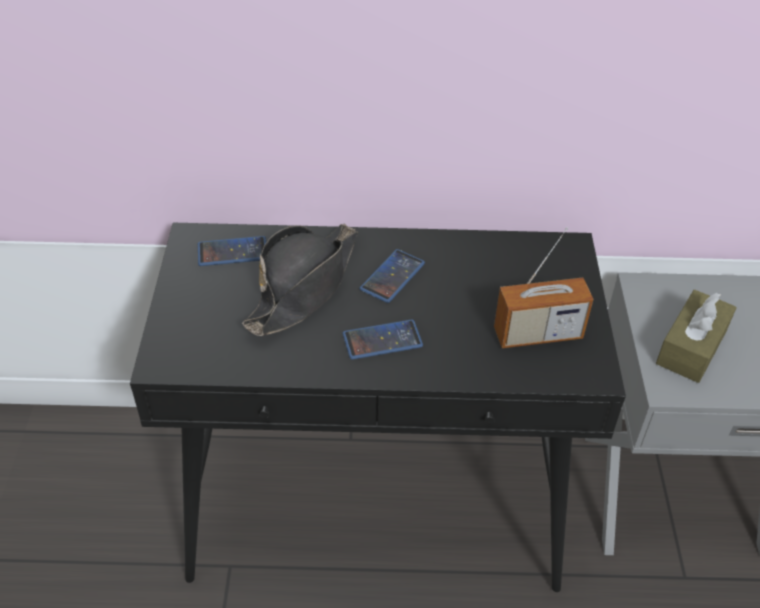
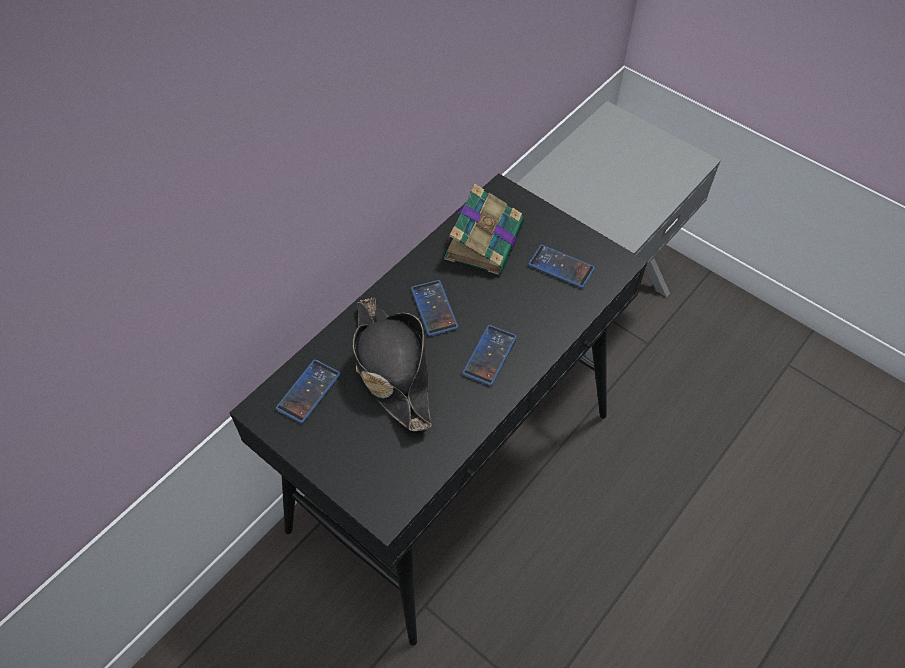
camera: 50 degrees left, 10 degrees up
radio [494,227,593,348] -> phone [528,245,595,288]
brown tissue box [656,290,737,383] -> none
none -> book [444,184,524,274]

